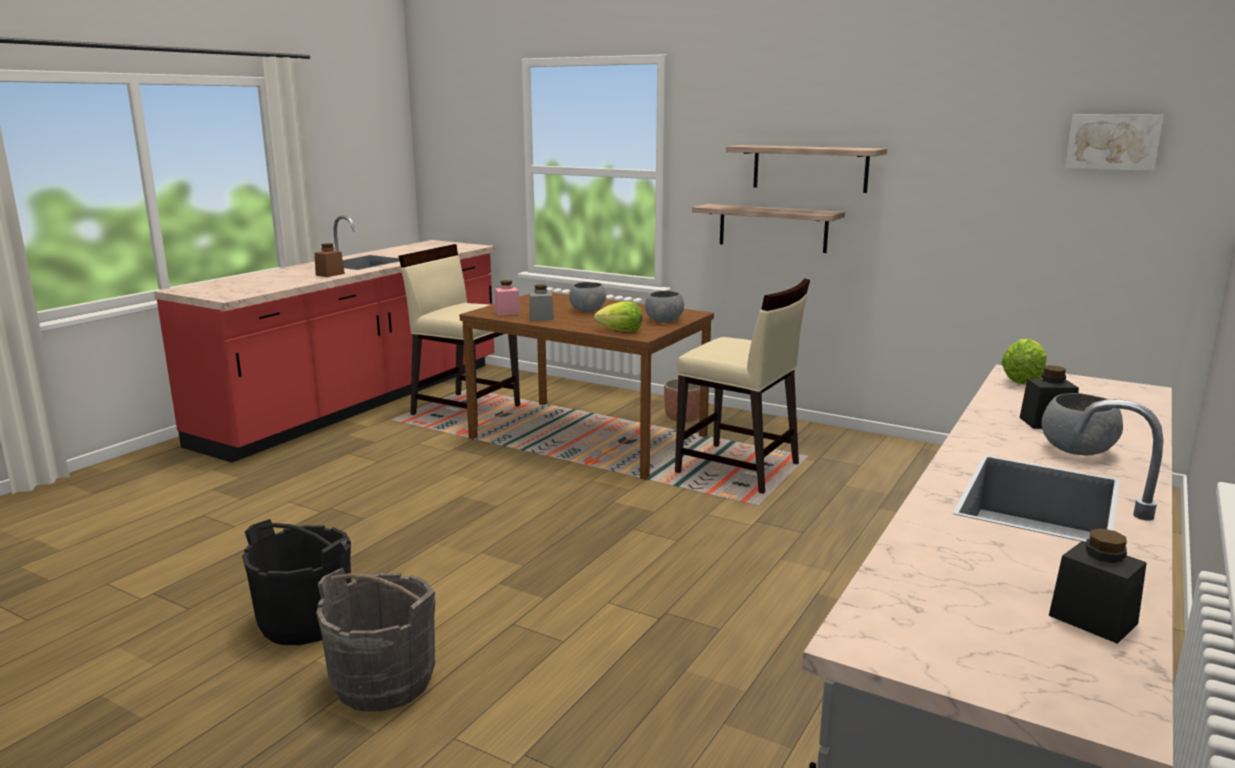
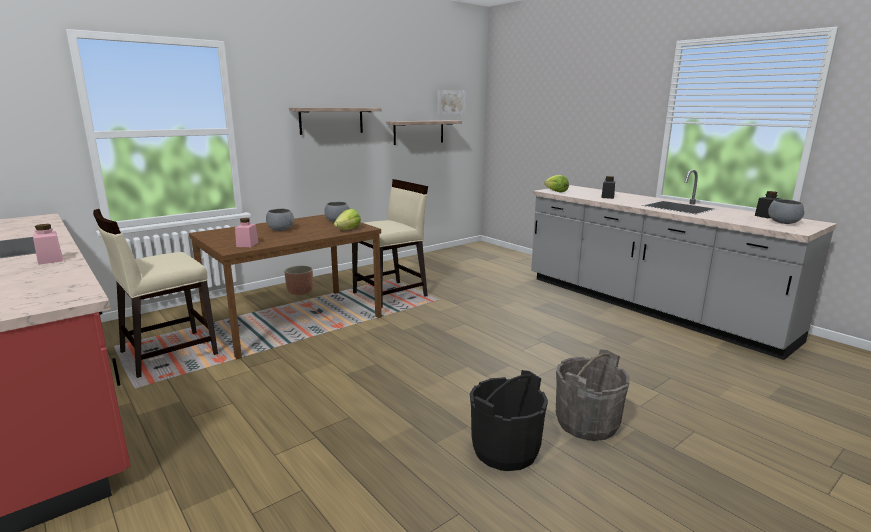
camera: 70 degrees left, 0 degrees up
brown jar [315,243,345,277] -> pink jar [33,224,63,265]
grey jar [529,284,554,321] -> none
shelf [692,204,845,253] -> shelf moved to [386,120,462,145]
grey bowl [1042,393,1123,456] -> grey bowl moved to [768,199,804,224]

